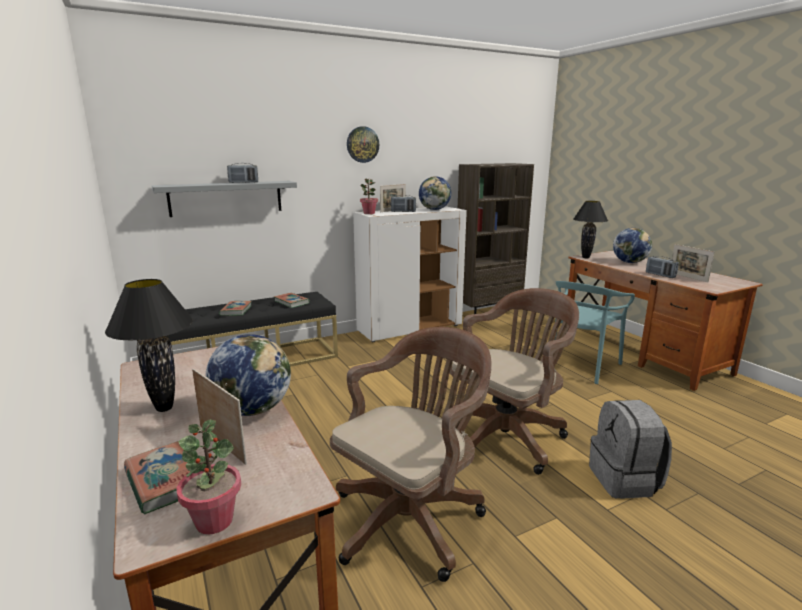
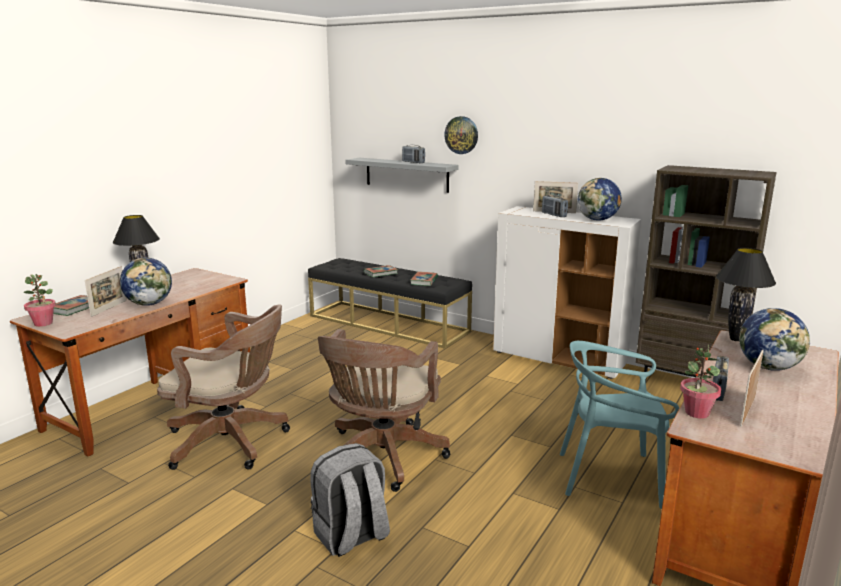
camera: 60 degrees right, 0 degrees up
wall clock [347,126,379,163] -> wall clock moved to [444,116,478,154]
potted plant [360,178,378,214] -> potted plant moved to [680,345,721,419]
brown office chair [450,288,579,475] -> brown office chair turned 90 degrees clockwise [318,329,450,492]

